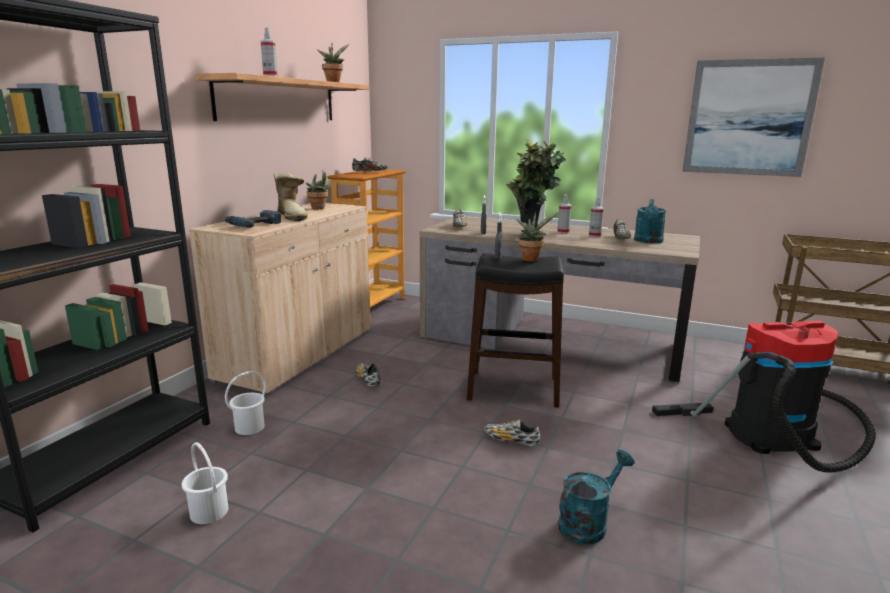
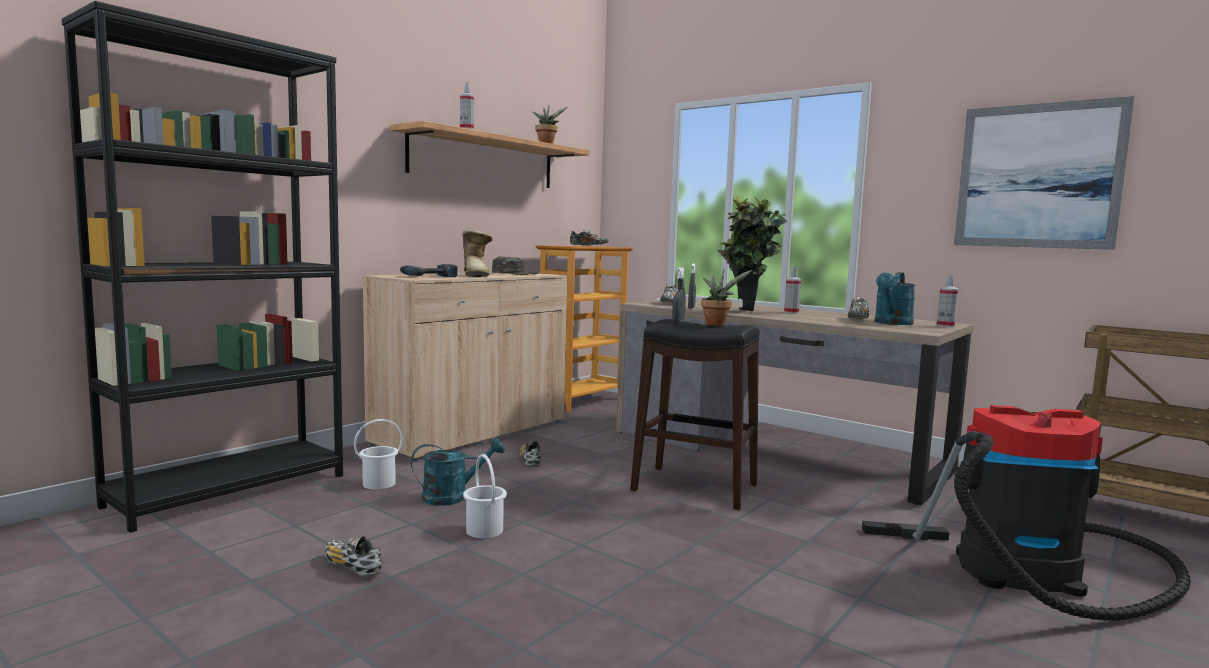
camera: 15 degrees right, 10 degrees down
white bucket [182,442,228,524] -> white bucket moved to [463,454,507,538]
potted plant [306,171,332,209] -> green cap [492,256,537,275]
shoe [484,419,540,447] -> shoe moved to [324,536,382,577]
turquoise watering can [558,450,635,545] -> turquoise watering can moved to [411,437,505,506]
spray bottle [589,197,604,237] -> spray bottle moved to [937,274,958,328]

